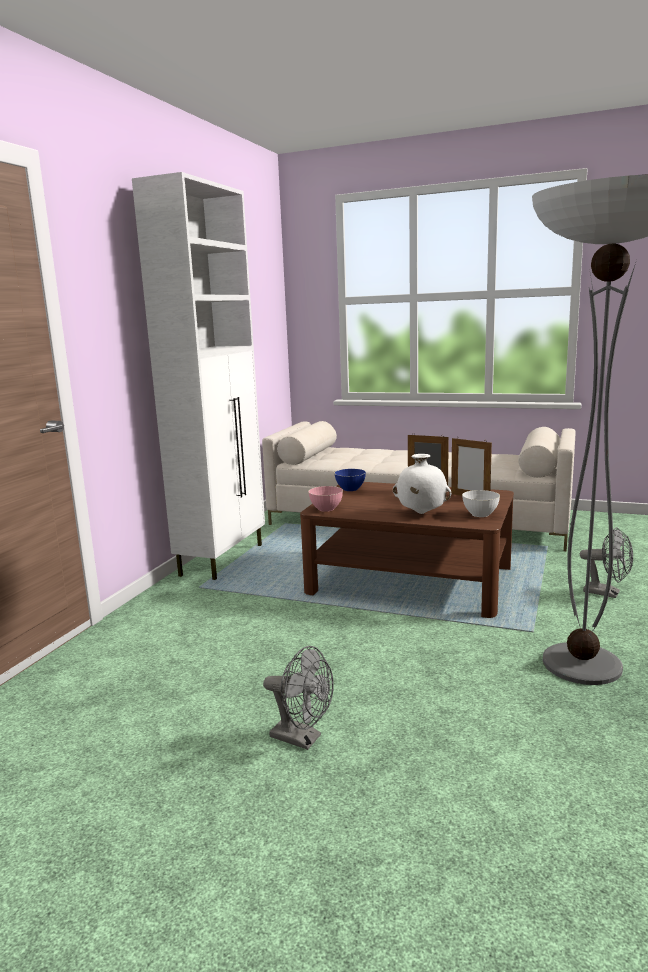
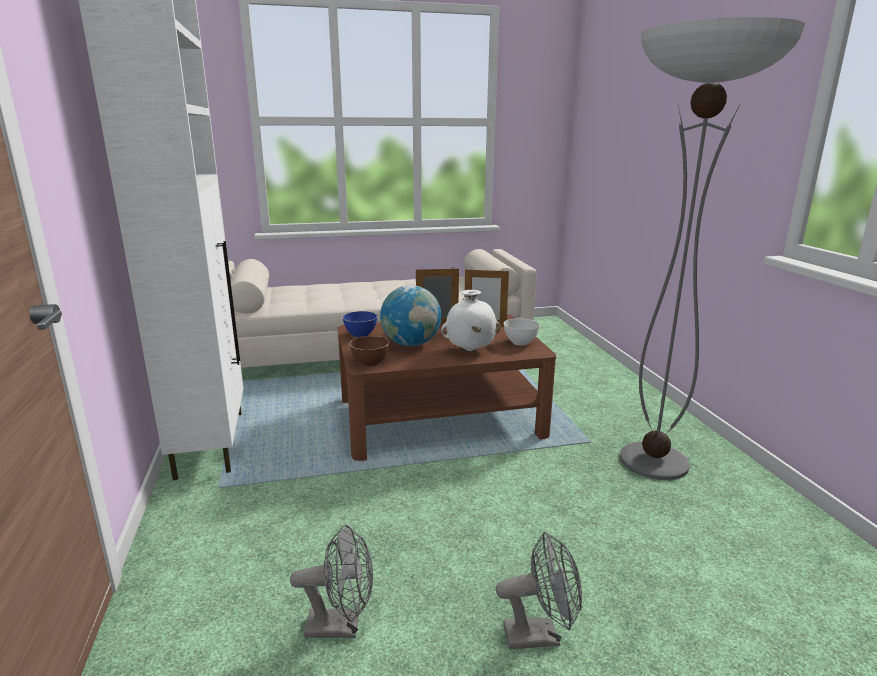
camera: 35 degrees left, 5 degrees up
pink bowl [308,486,343,512] -> brown bowl [350,336,389,366]
grey fan [580,527,633,598] -> grey fan moved to [290,525,373,638]
none -> globe [380,285,442,347]

